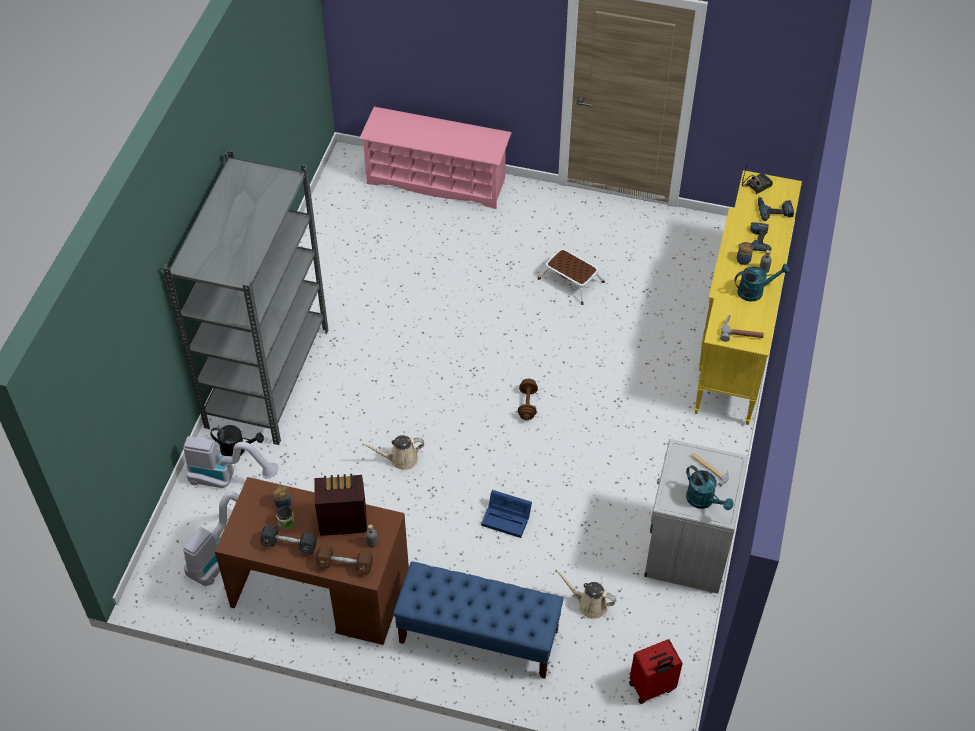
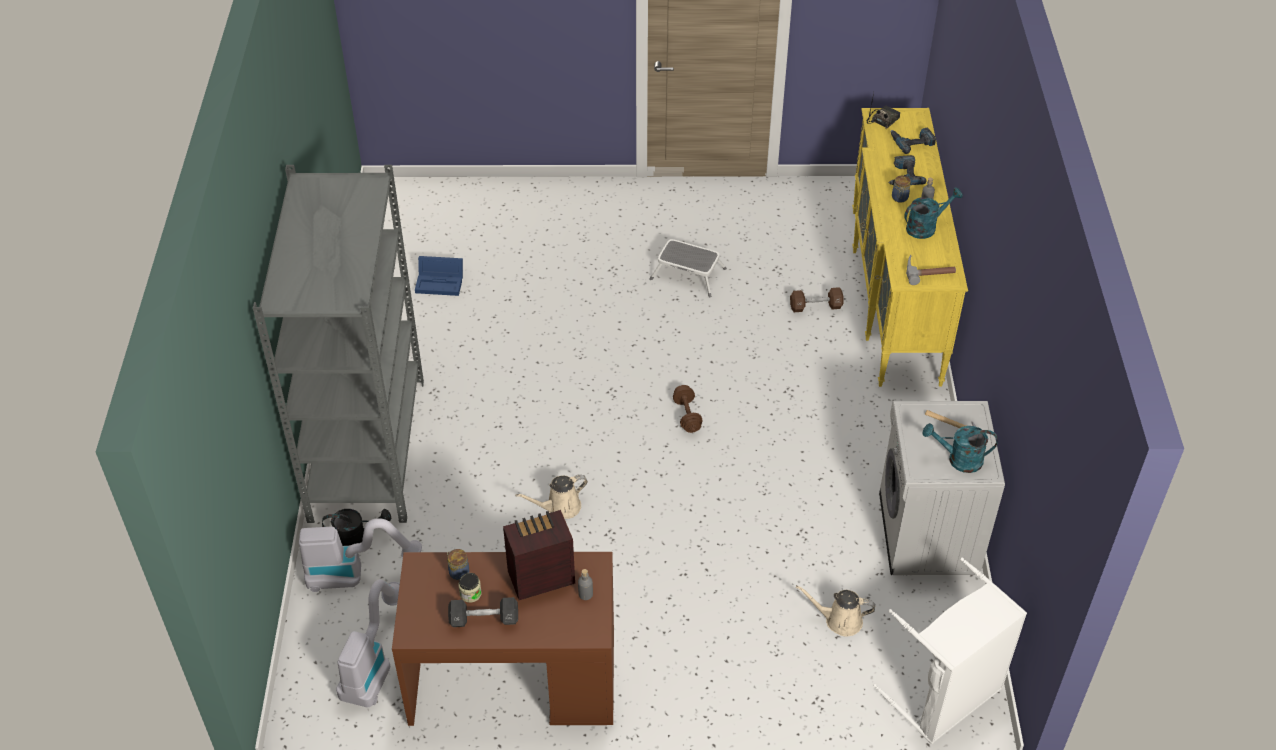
camera: 15 degrees left, 5 degrees down
brown dumbbell [316,547,373,574] -> brown dumbbell moved to [790,287,844,312]
pink shoe rack [359,107,512,209] -> none
blue bench [393,561,564,679] -> none
blue storage box [481,490,532,538] -> blue storage box moved to [415,256,463,296]
brown step ladder [537,249,605,305] -> grey step ladder [649,239,727,297]
red suitcase [629,639,683,704] -> white laundry basket [873,557,1027,744]
turquoise watering can [686,465,733,510] -> turquoise watering can turned 150 degrees clockwise [922,423,998,473]

